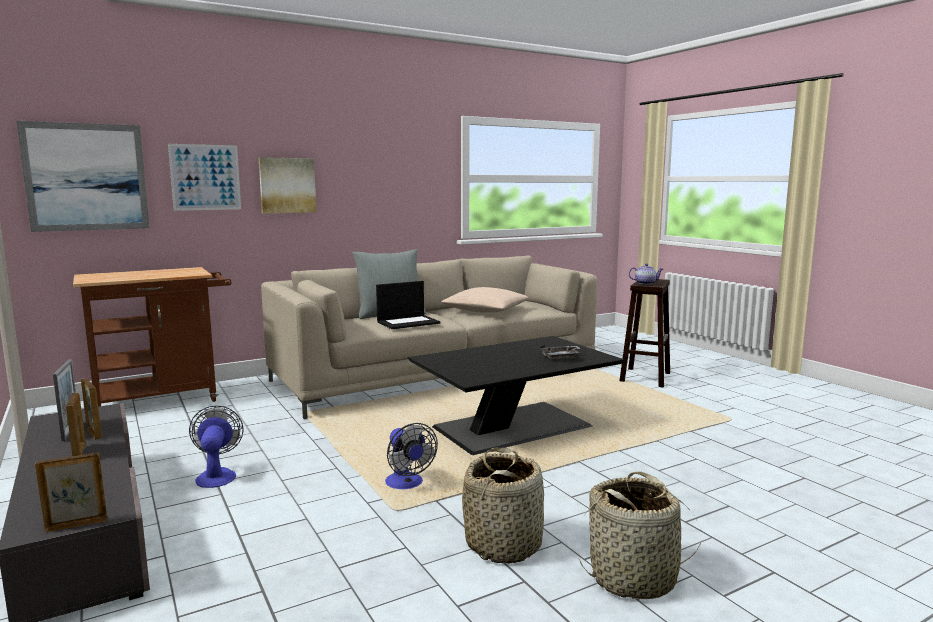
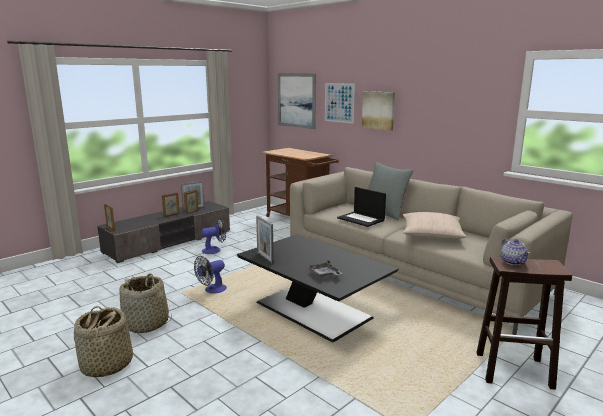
camera: 75 degrees right, 5 degrees up
none -> picture frame [256,216,274,264]

